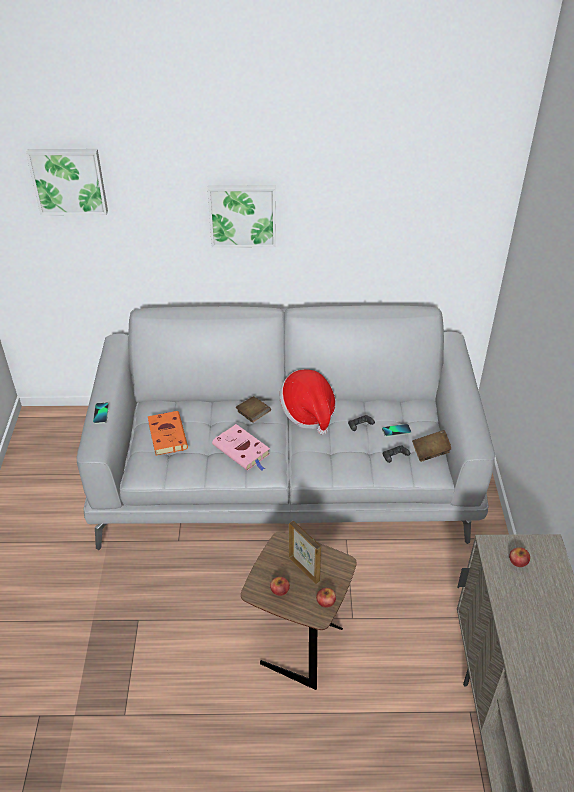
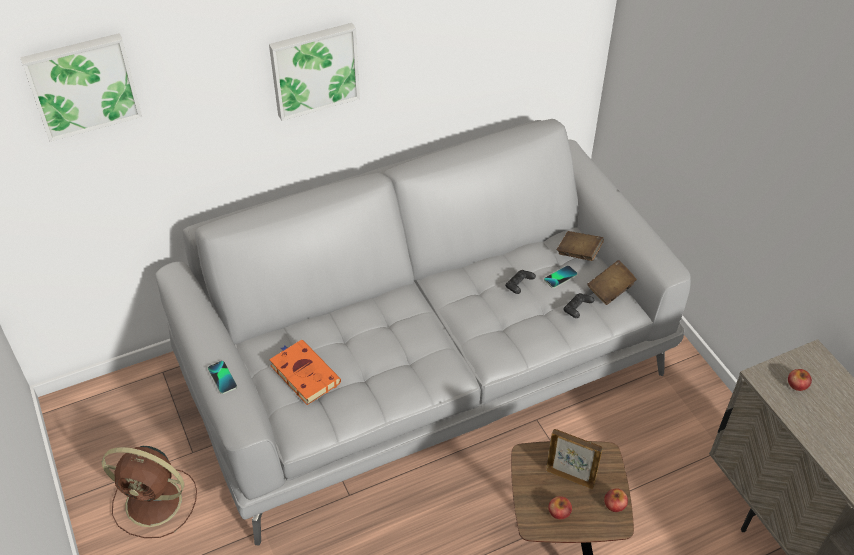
camera: 25 degrees left, 5 degrees up
pink book [212,424,270,471] -> none
brown book [236,396,271,423] -> brown book moved to [557,231,604,261]
hat [279,369,336,435] -> none
none -> brown fan [102,446,197,538]

